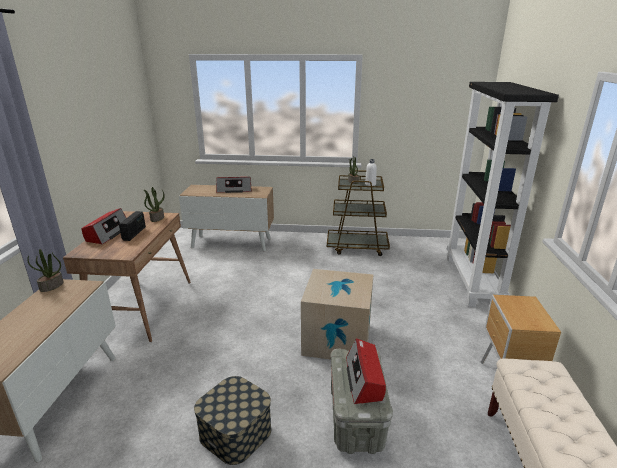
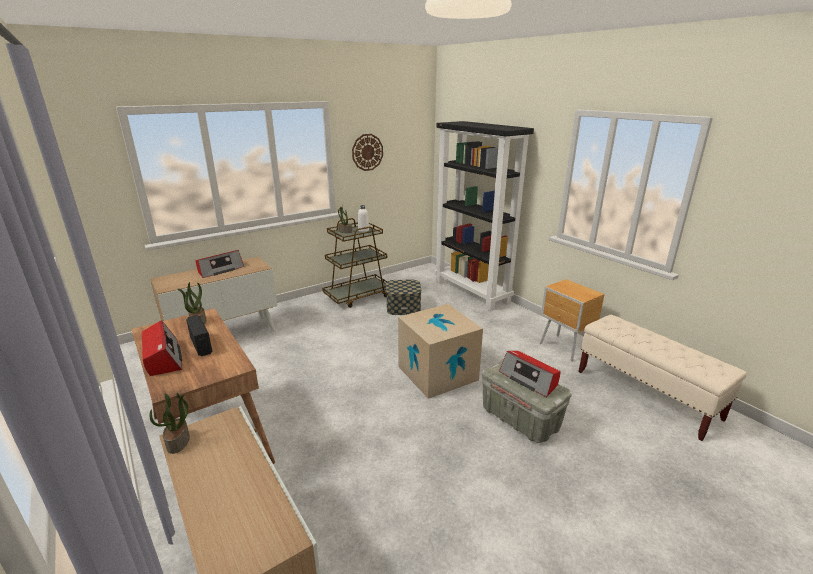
camera: 40 degrees left, 0 degrees up
storage box [194,376,271,465] -> storage box moved to [386,280,421,315]
none -> wall clock [352,134,383,171]

